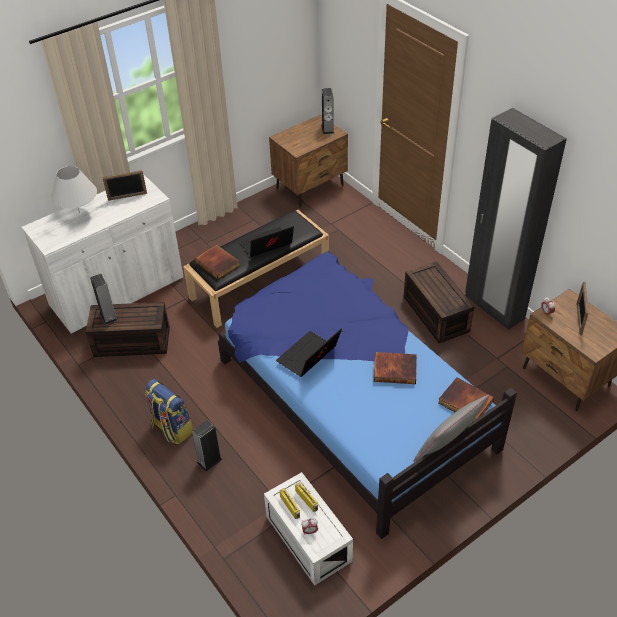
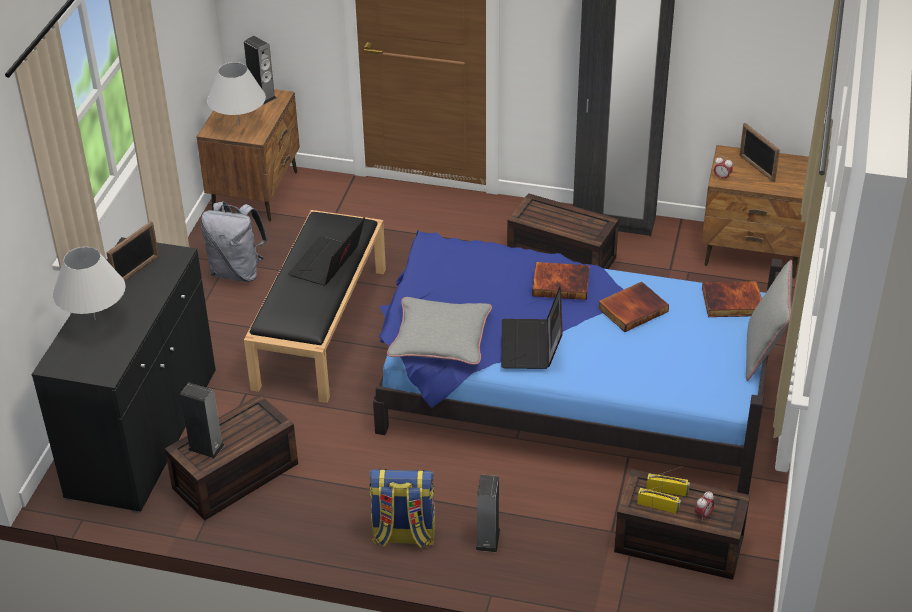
camera: 40 degrees left, 5 degrees down
white cabinet [22,174,184,334] -> black cabinet [32,237,216,513]
book [195,245,240,279] -> book moved to [532,262,590,300]
white storage box [264,472,353,586] -> brown storage box [614,469,750,580]
none -> grey backpack [201,201,268,282]
none -> white table lamp [207,62,266,126]
none -> grey pillow [387,297,492,365]

